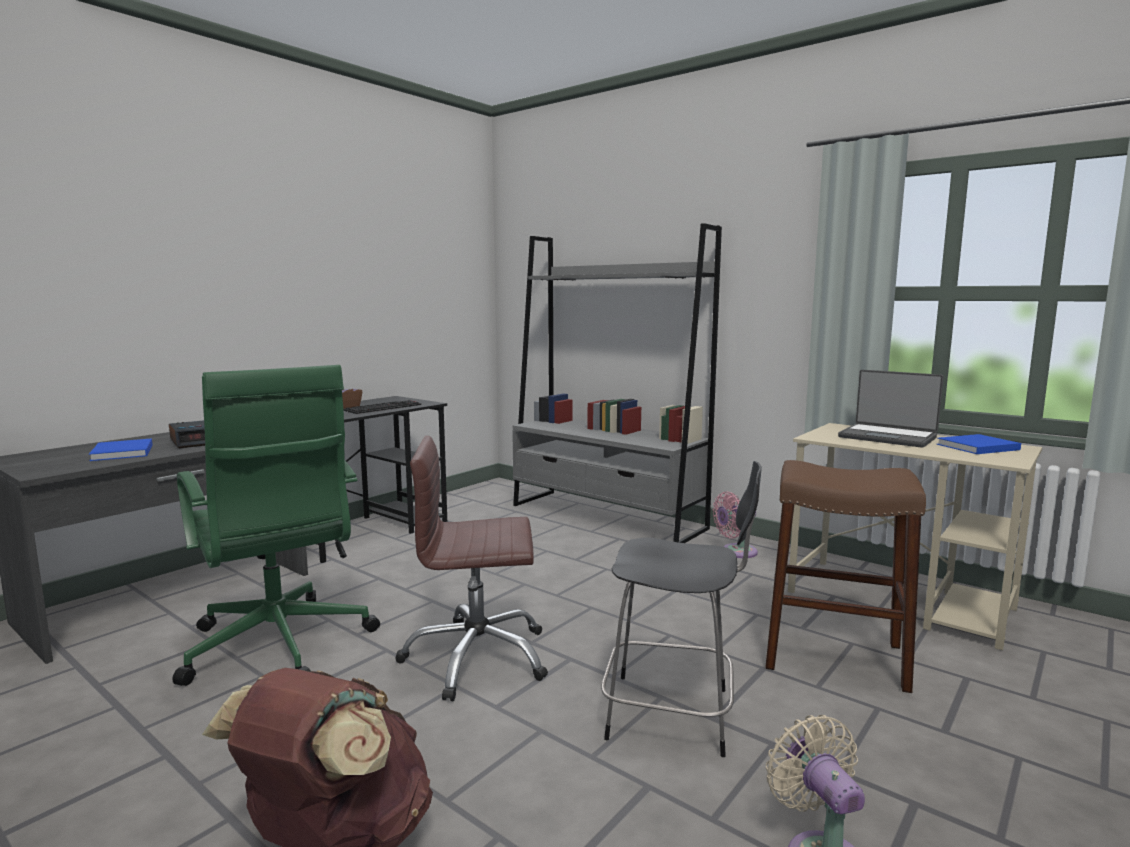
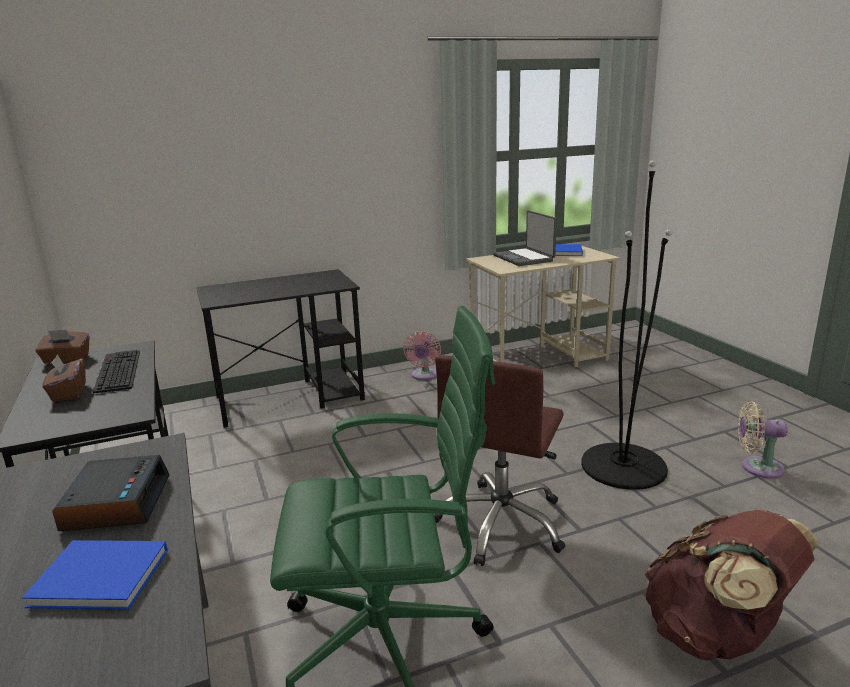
camera: 60 degrees left, 10 degrees up
grey bookcase [512,223,722,543] -> black desk [196,269,365,428]
black chair [601,461,762,757] -> black floor lamp [581,160,673,490]
brown stool [765,460,926,693] -> none
laptop [838,370,944,448] -> laptop turned 90 degrees clockwise [493,211,557,266]
none -> brown tissue box [35,330,89,364]

